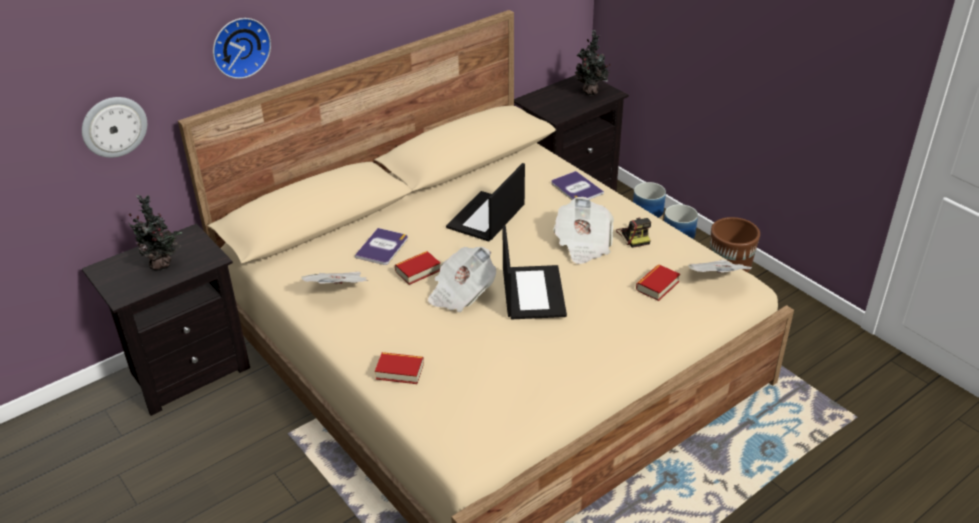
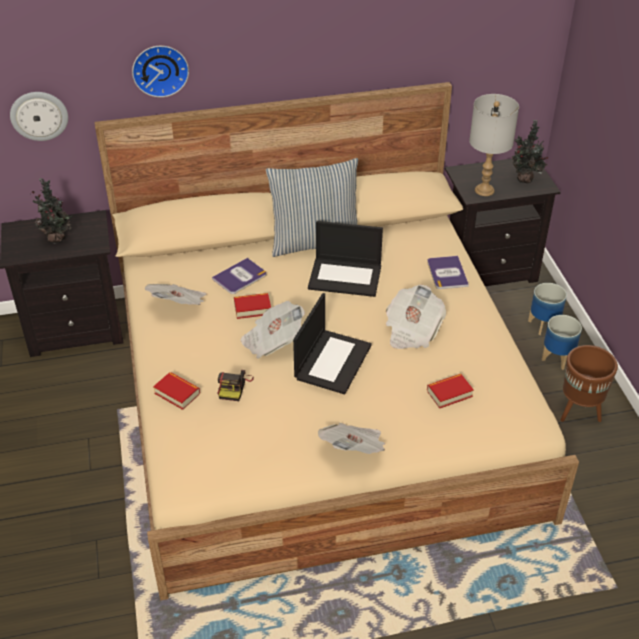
camera: 25 degrees right, 5 degrees up
laptop [446,163,525,241] -> laptop turned 135 degrees counterclockwise [308,221,383,297]
camera [616,218,651,248] -> camera moved to [217,370,254,401]
newspaper [688,260,751,273] -> newspaper moved to [318,423,385,454]
none -> pillow [266,158,358,257]
none -> grey table lamp [469,94,519,196]

